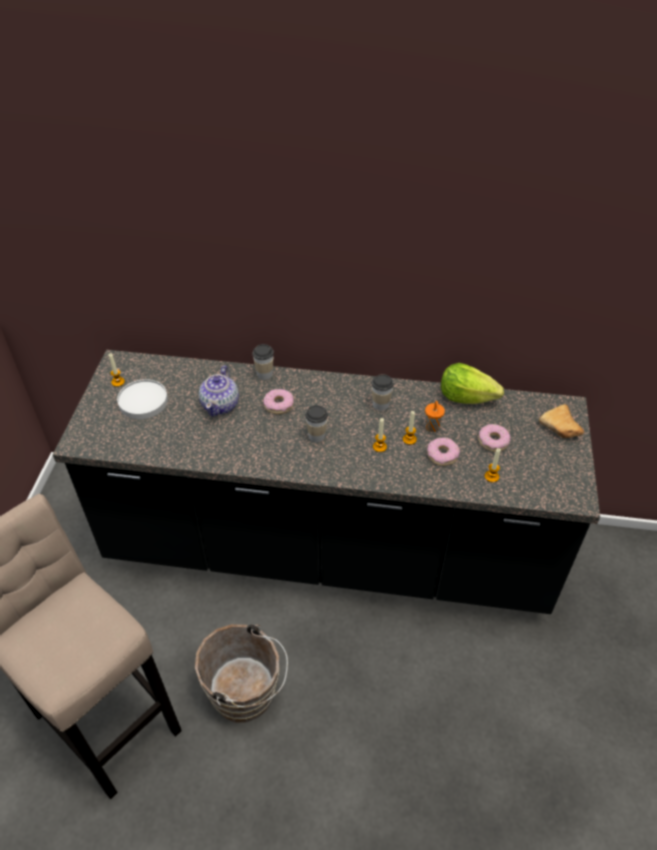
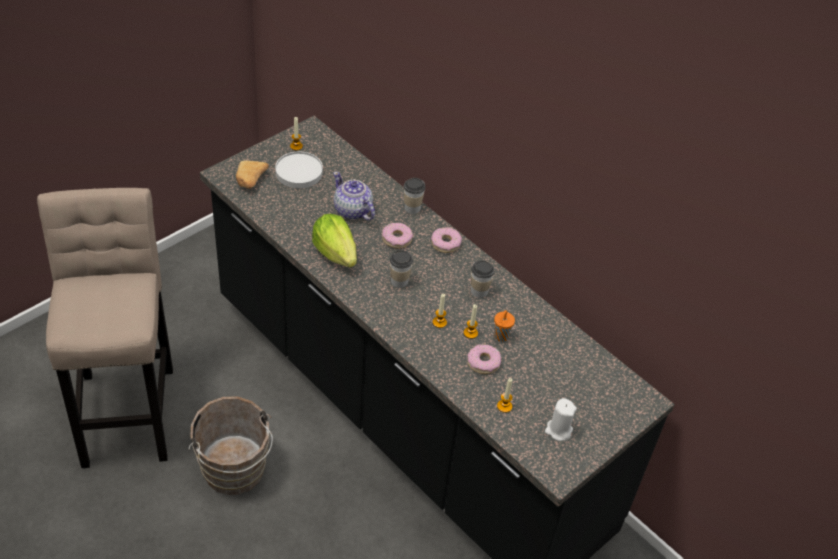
camera: 35 degrees right, 0 degrees up
teapot [199,365,239,417] -> teapot turned 90 degrees clockwise [333,172,375,220]
lettuce [441,363,504,404] -> lettuce moved to [312,214,357,268]
donut [478,424,511,452] -> donut moved to [431,227,462,253]
bread [539,404,584,438] -> bread moved to [236,161,269,189]
none -> white candle [545,398,577,441]

